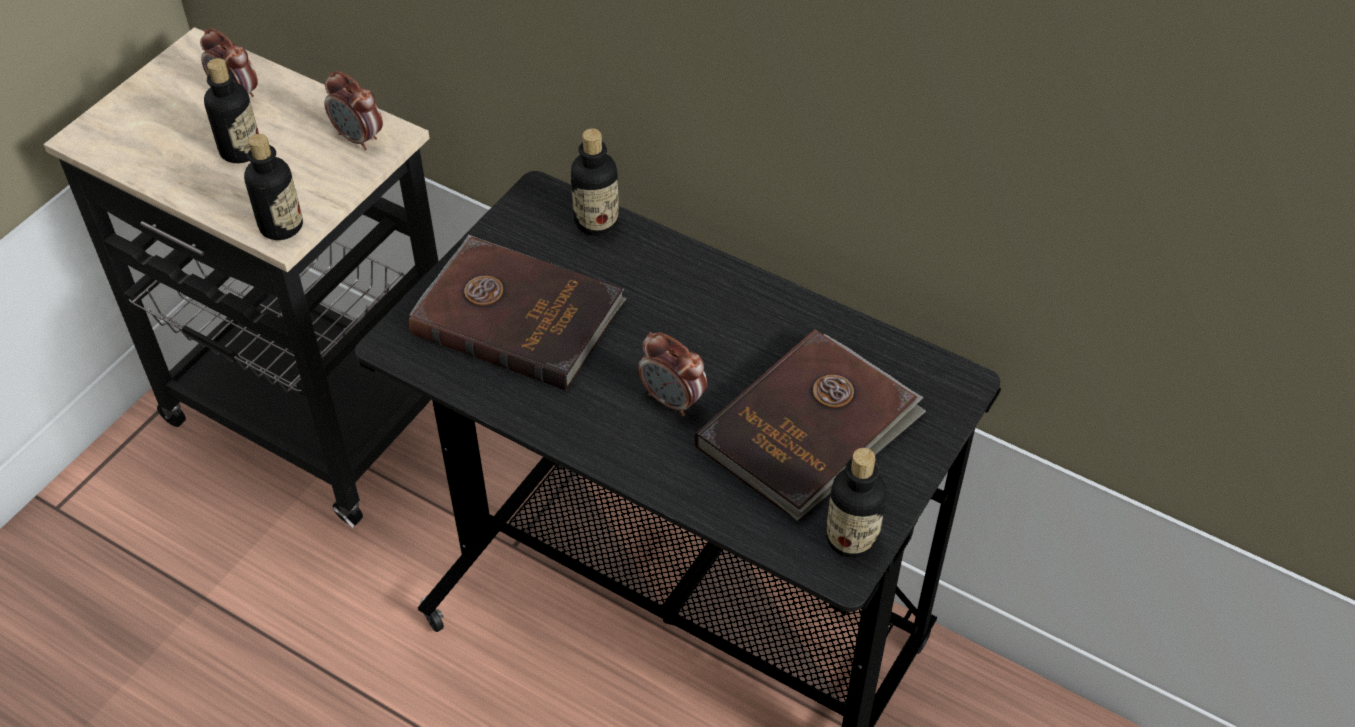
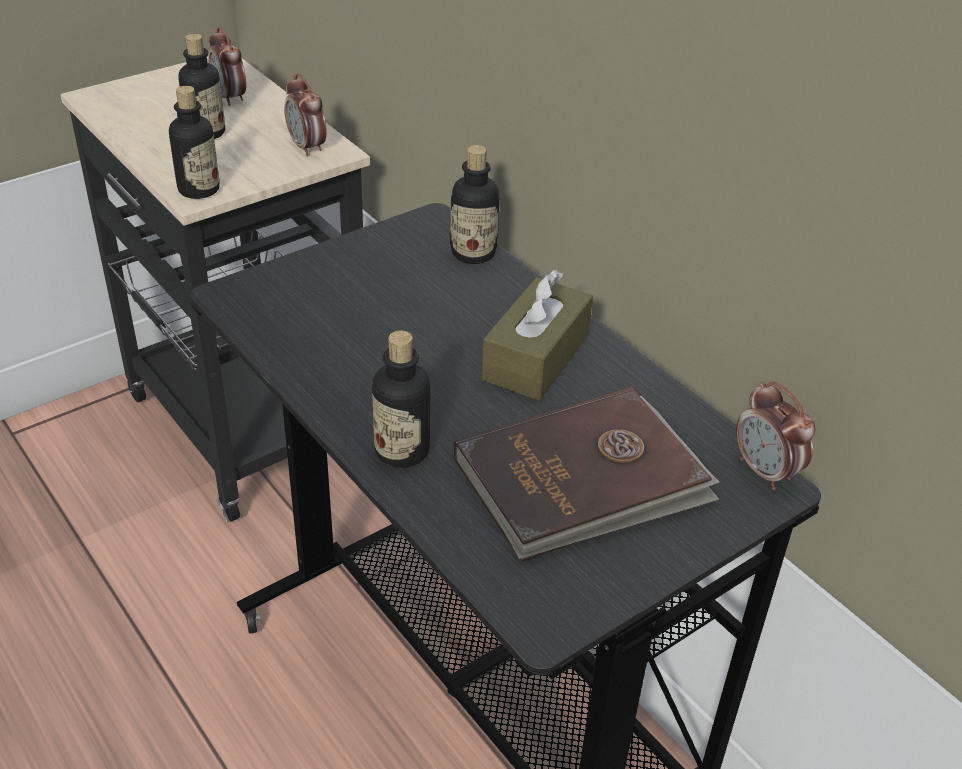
camera: 20 degrees right, 10 degrees down
brown book [409,235,626,390] -> none
alarm clock [638,332,707,416] -> alarm clock moved to [736,381,815,490]
bottle [826,448,886,558] -> bottle moved to [372,330,430,468]
none -> brown tissue box [482,270,593,401]

